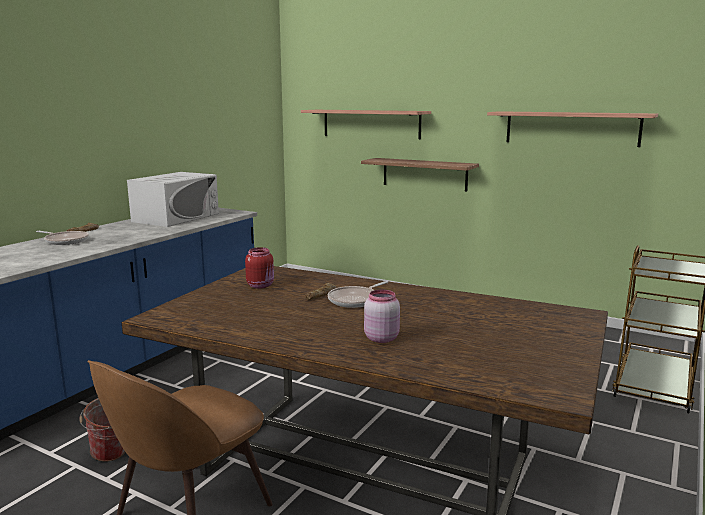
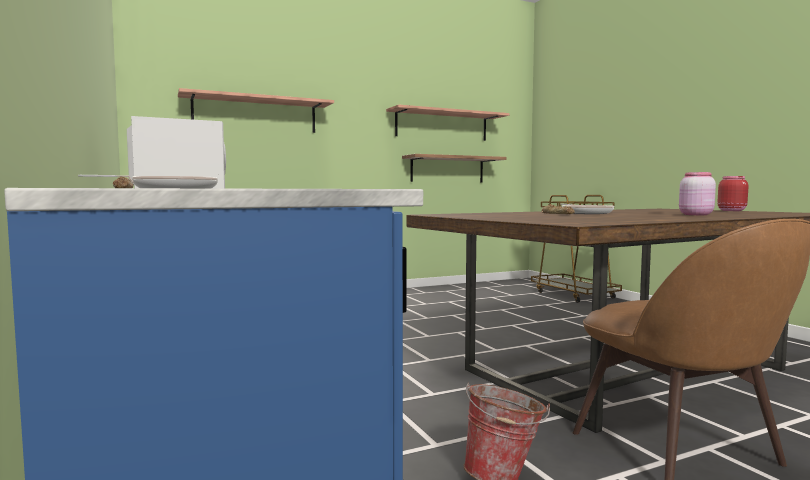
camera: 55 degrees left, 10 degrees down
red jar [245,247,274,289] -> red jar moved to [717,176,748,211]
shelf [361,158,479,191] -> shelf moved to [402,154,506,183]

